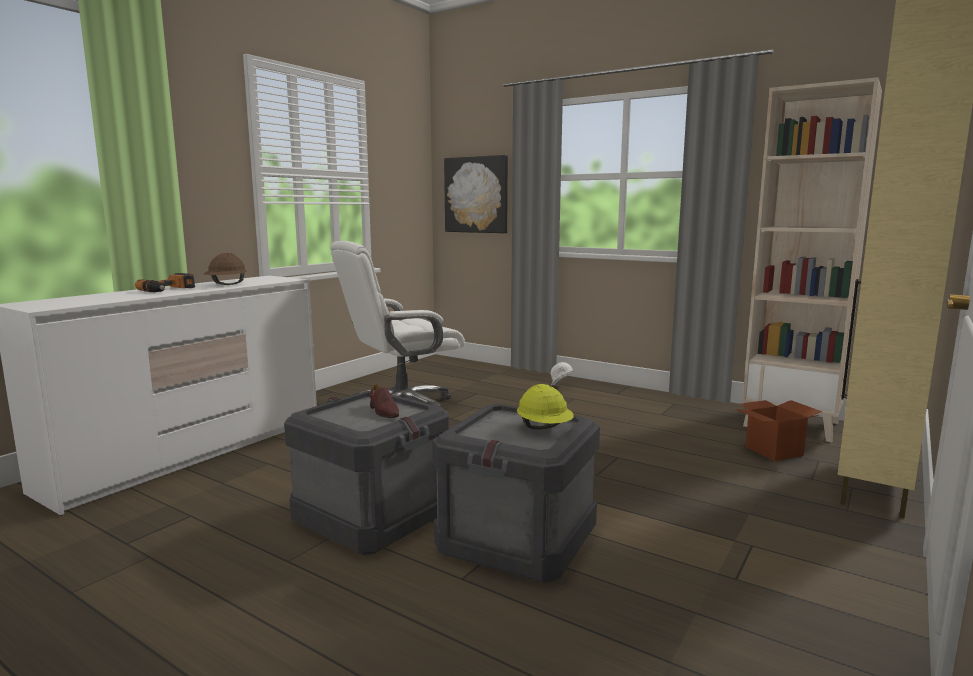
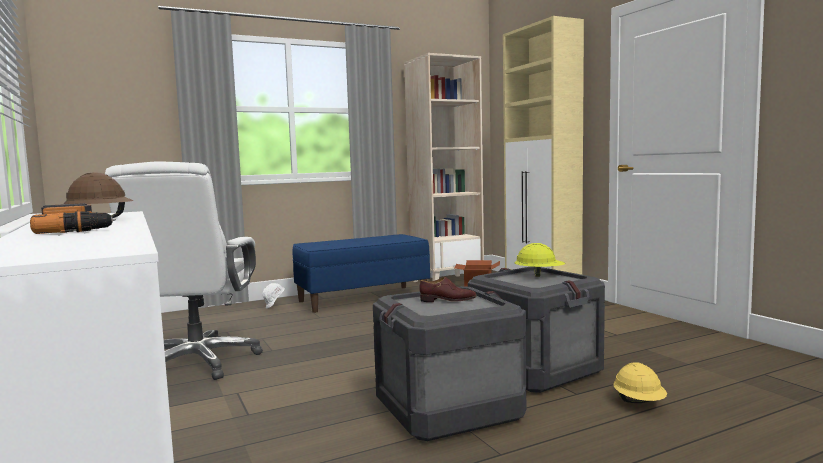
camera: 60 degrees left, 5 degrees down
picture [444,155,508,233] -> none
none -> blue bench [293,234,430,313]
none -> yellow hard hat [614,362,667,403]

